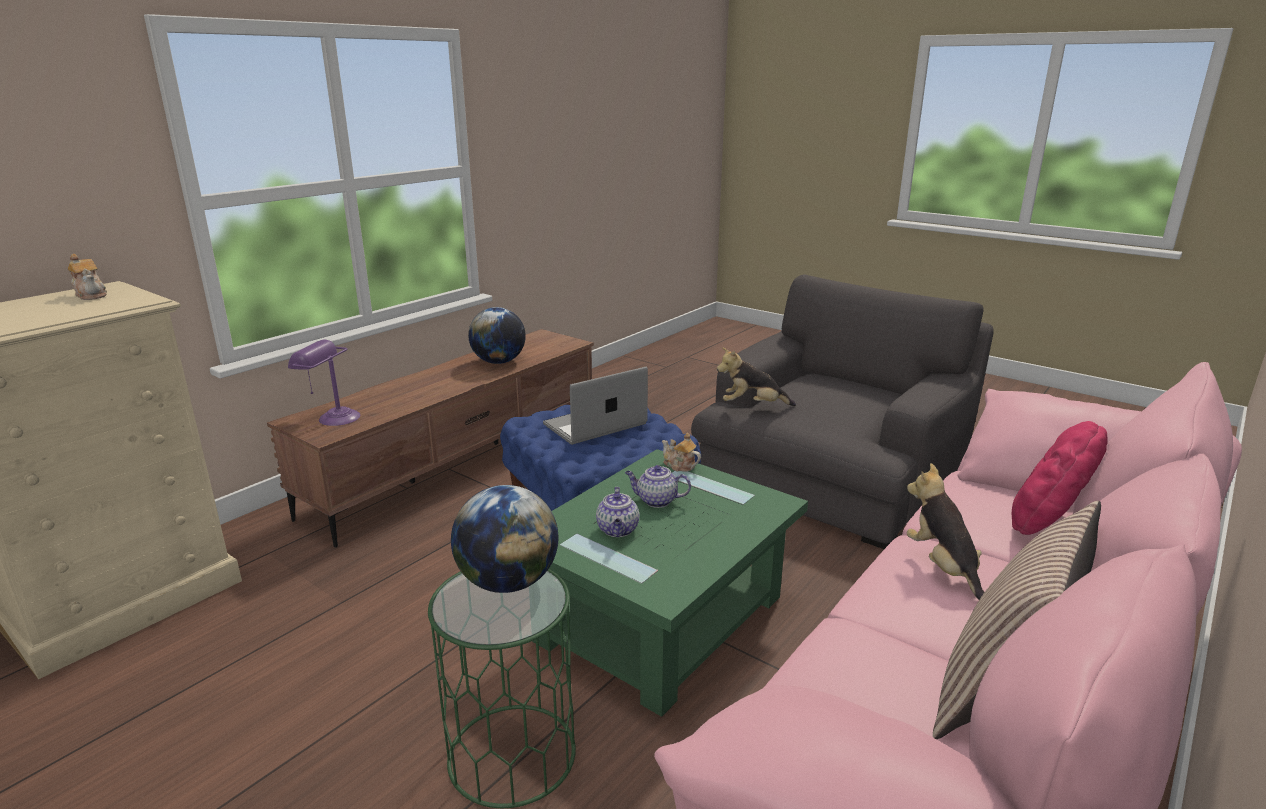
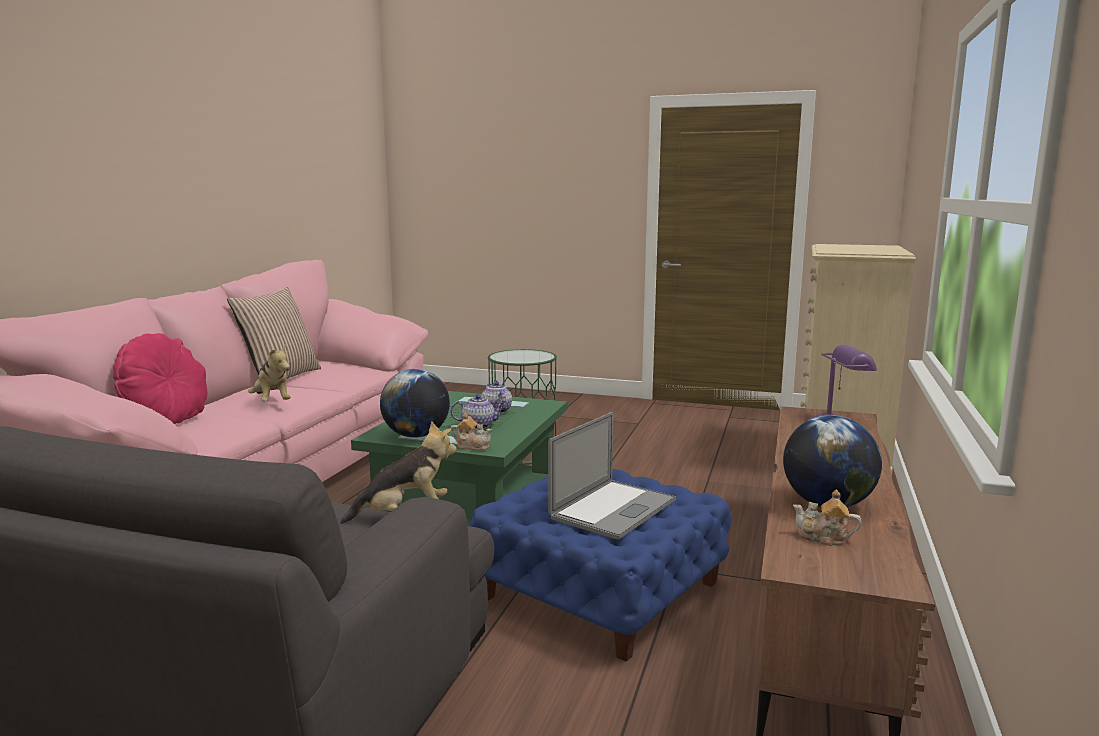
camera: 160 degrees right, 10 degrees down
teapot [68,254,107,300] -> teapot moved to [793,490,861,546]
globe [451,485,558,593] -> globe moved to [380,369,450,438]

